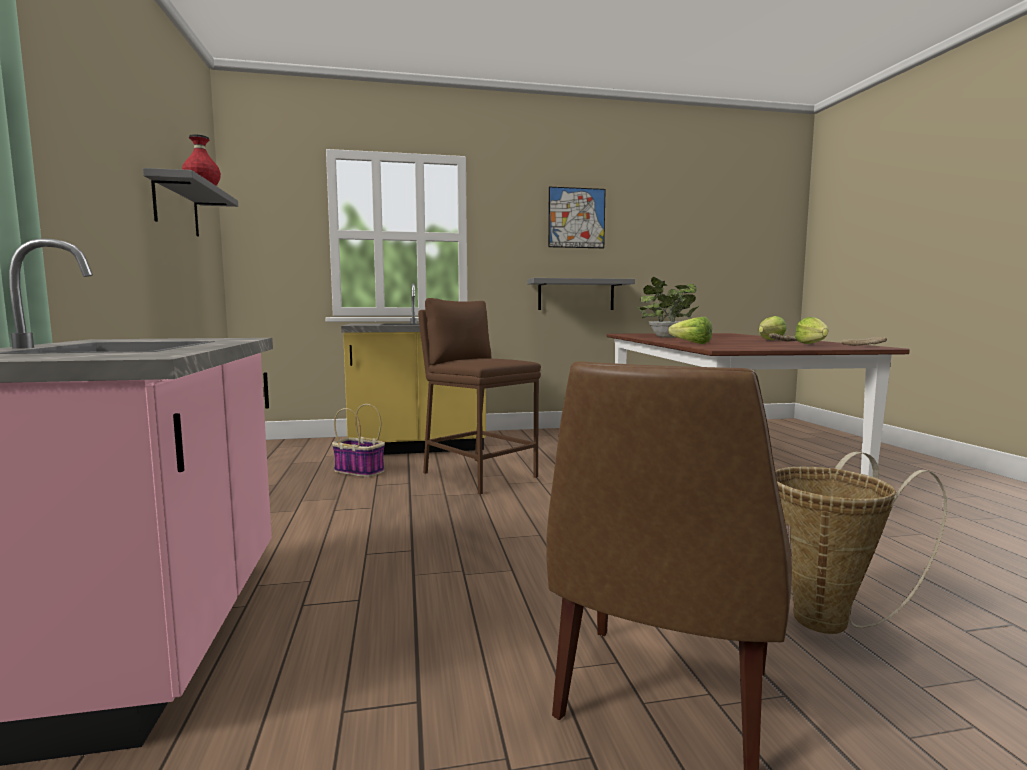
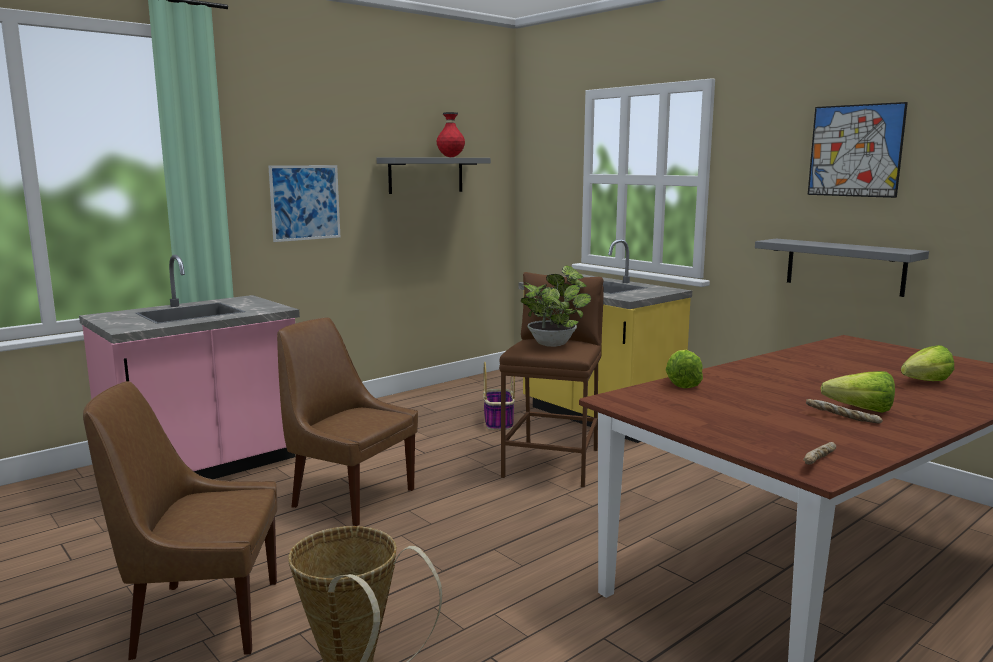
camera: 60 degrees right, 5 degrees up
potted plant [637,277,699,338] -> potted plant moved to [521,265,591,347]
lettuce [795,317,828,344] -> lettuce moved to [901,345,954,381]
none -> picture [268,165,340,242]
none -> brown chair [277,317,418,526]

